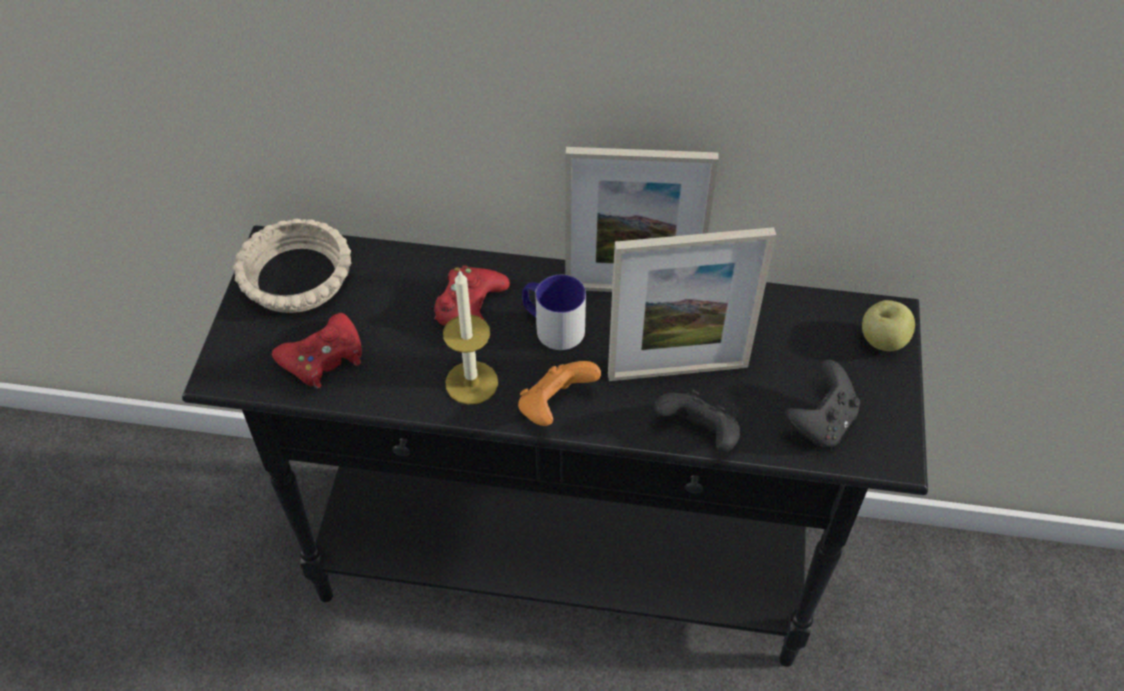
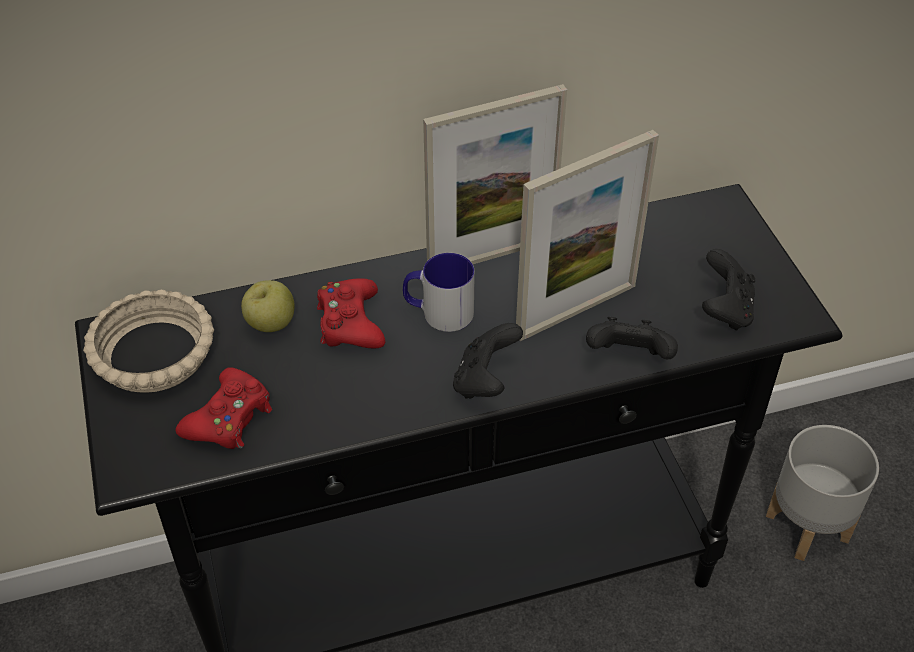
camera: 25 degrees left, 5 degrees down
candle [443,271,498,405] -> none
orange game controller [518,361,601,426] -> black game controller [453,323,523,399]
apple [862,300,915,351] -> apple moved to [241,280,295,332]
none -> grey planter [766,425,879,561]

